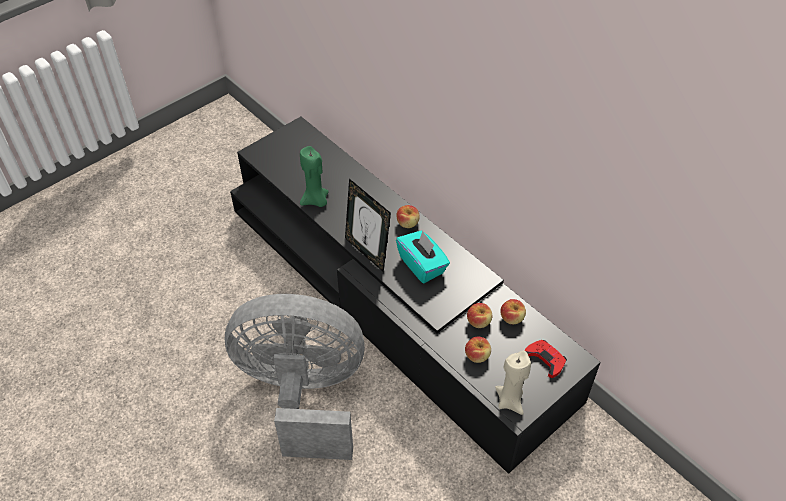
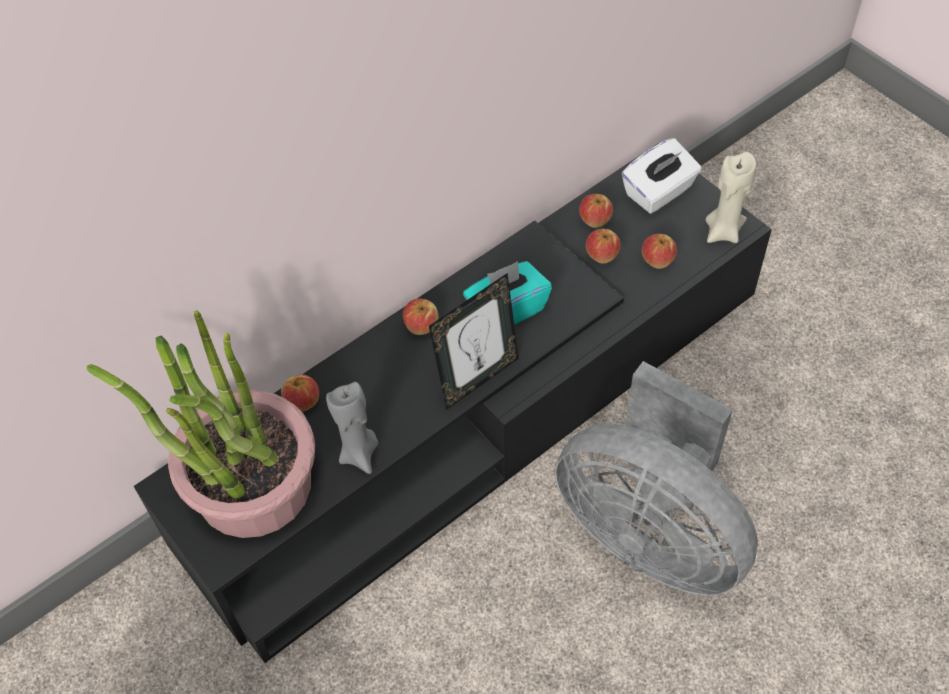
camera: 85 degrees left, 5 degrees up
grey fan [224,294,365,460] -> grey fan turned 60 degrees counterclockwise [555,361,758,596]
green candle [300,146,329,207] -> grey candle [326,382,378,474]
red game controller [524,340,567,378] -> white tissue box [622,138,702,214]
none -> potted plant [87,310,315,538]
none -> apple [281,374,319,412]

